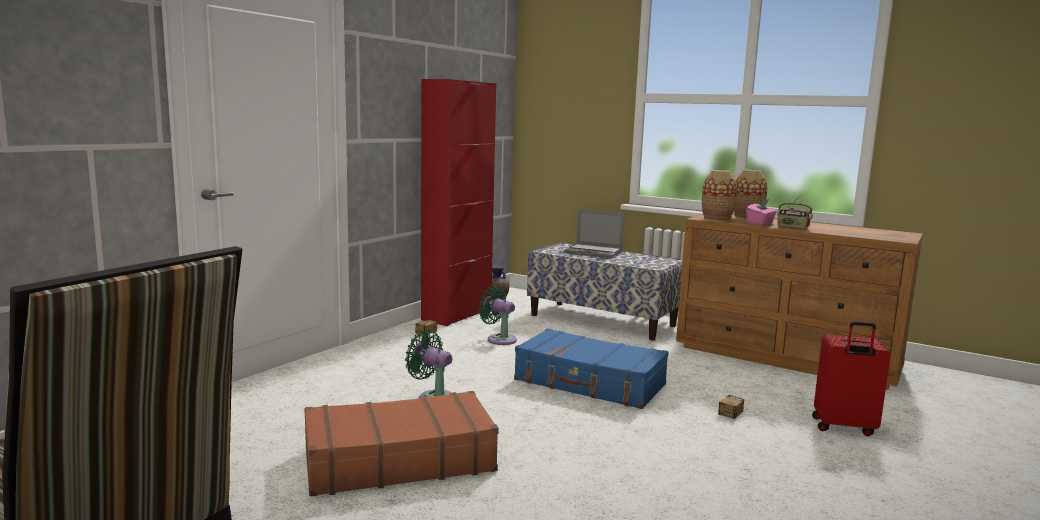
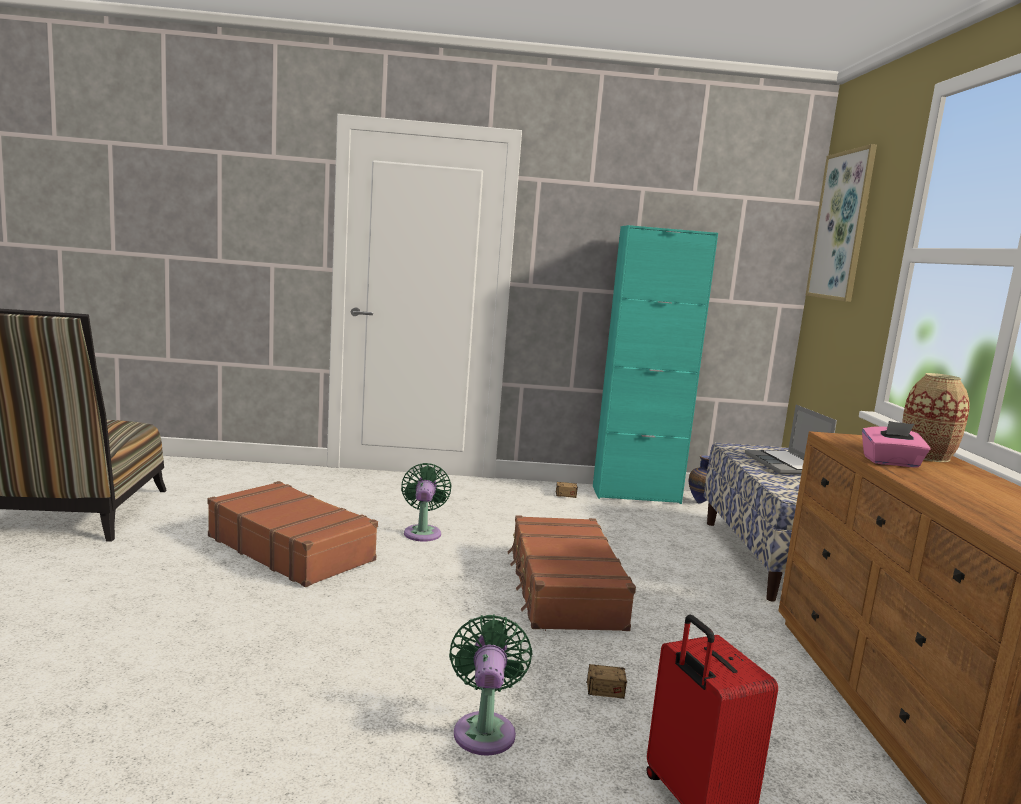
camera: 55 degrees right, 0 degrees up
red cabinet [421,79,496,326] -> turquoise cabinet [593,225,718,504]
green fan [478,285,517,345] -> green fan moved to [449,614,532,756]
blue suitcase [514,328,668,409] -> brown suitcase [507,515,636,631]
vase [702,170,737,222] -> none
radio [777,194,813,229] -> none
none -> picture [806,144,877,302]

